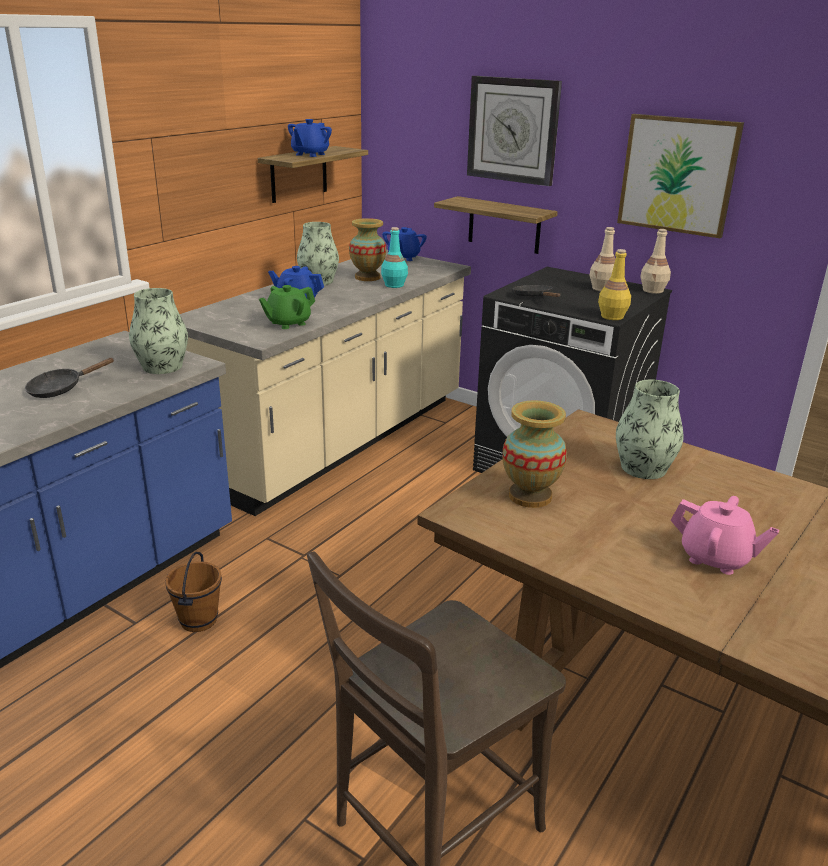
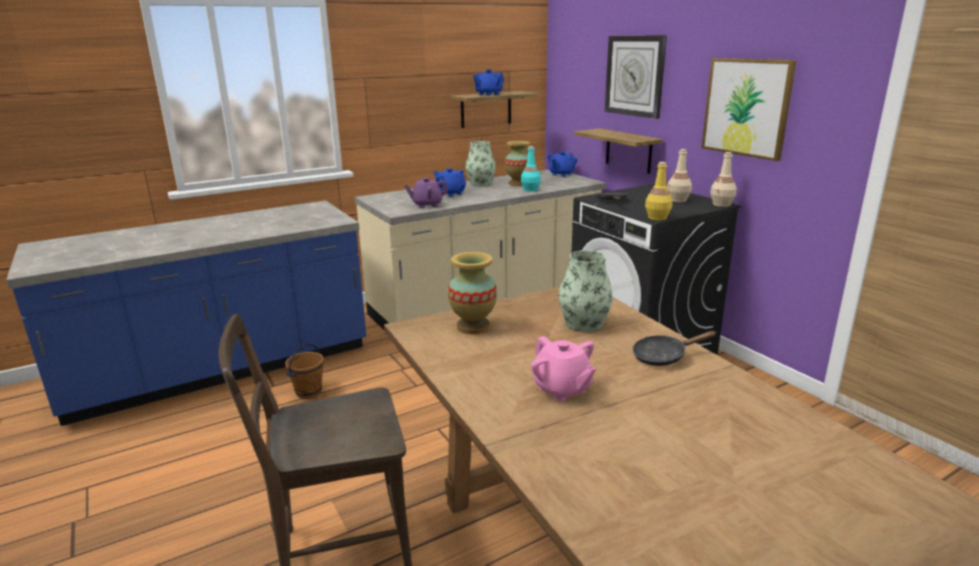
camera: 25 degrees right, 5 degrees down
black frying pan [25,358,115,398] -> black frying pan moved to [632,331,716,366]
vase [129,288,188,374] -> none
green teapot [259,285,315,329] -> purple teapot [404,178,448,208]

